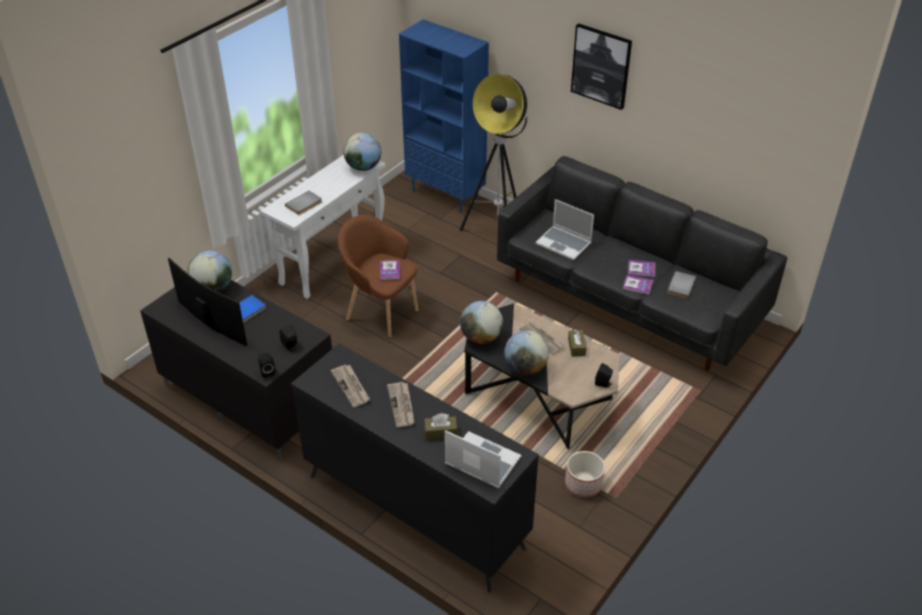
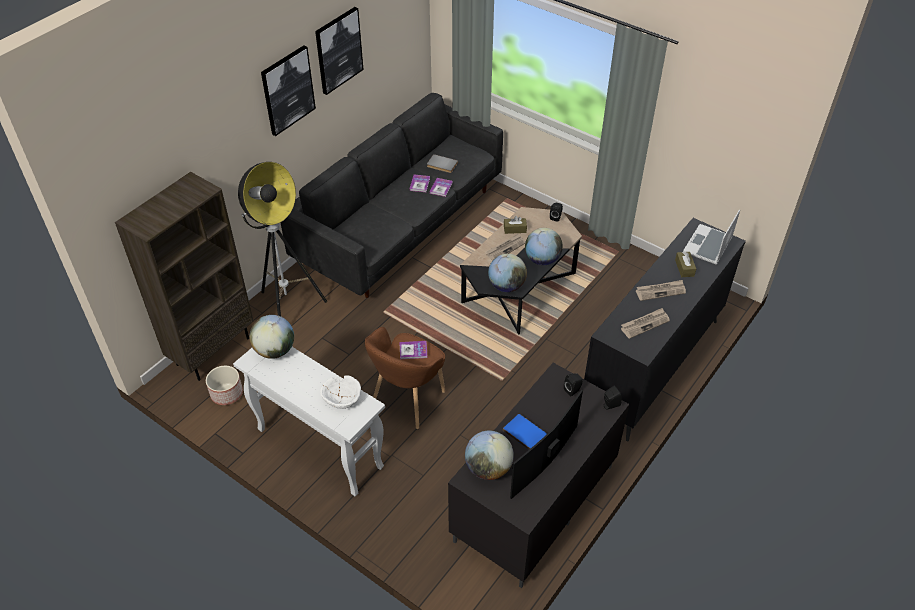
camera: 90 degrees left, 5 degrees up
grey book [285,191,322,215] -> white bowl [320,376,361,409]
blue bookcase [399,19,489,213] -> brown bookcase [115,172,254,381]
laptop [535,199,594,260] -> none
planter [565,451,605,497] -> planter moved to [206,366,243,405]
none -> picture [315,7,364,95]

